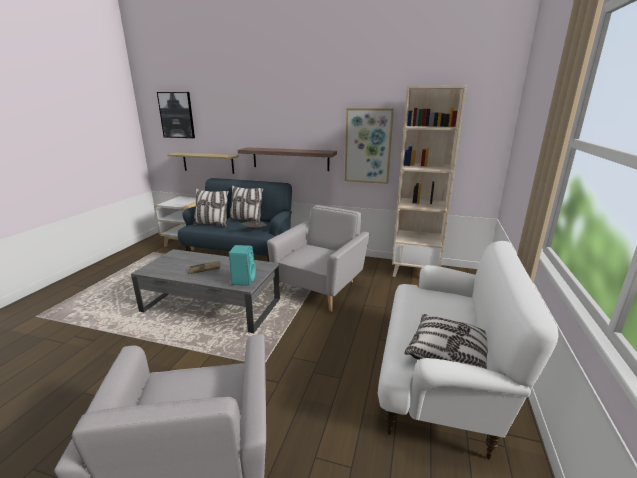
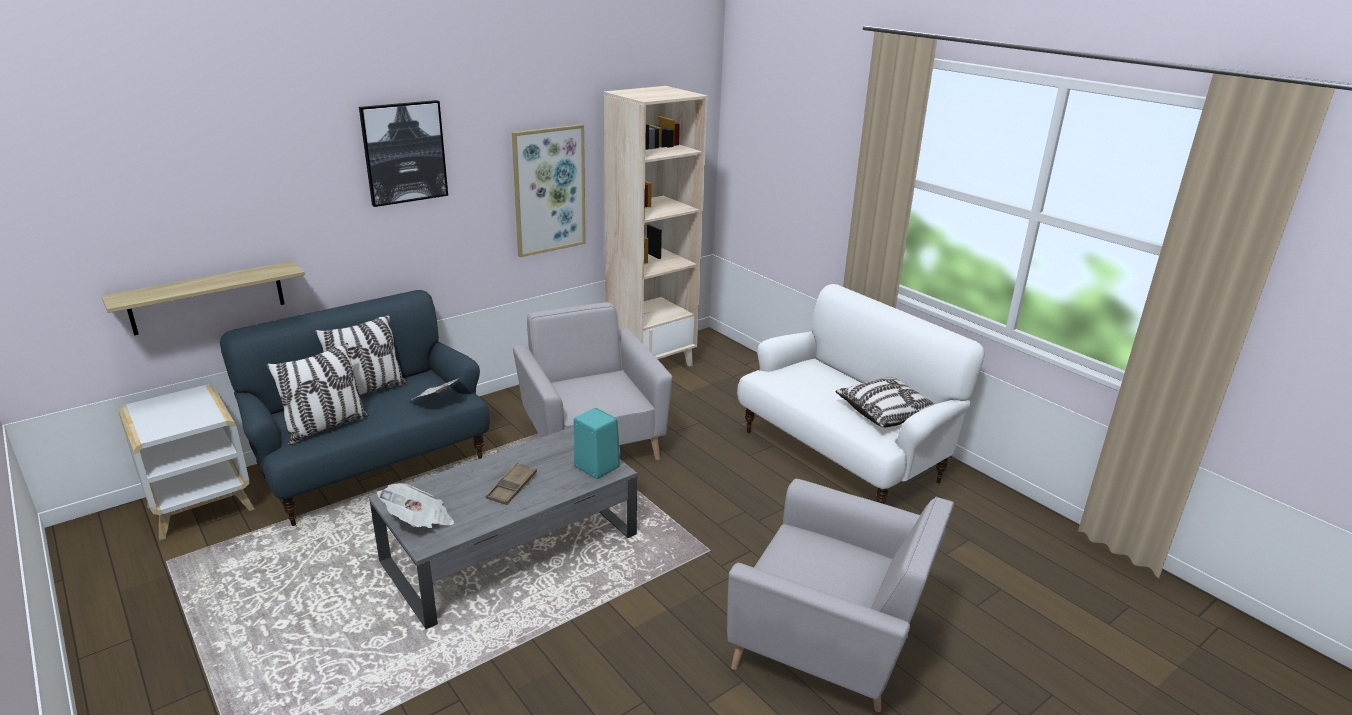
camera: 55 degrees left, 5 degrees up
picture [157,92,195,138] -> picture moved to [359,100,448,207]
shelf [238,147,337,171] -> none
none -> newspaper [377,483,454,528]

